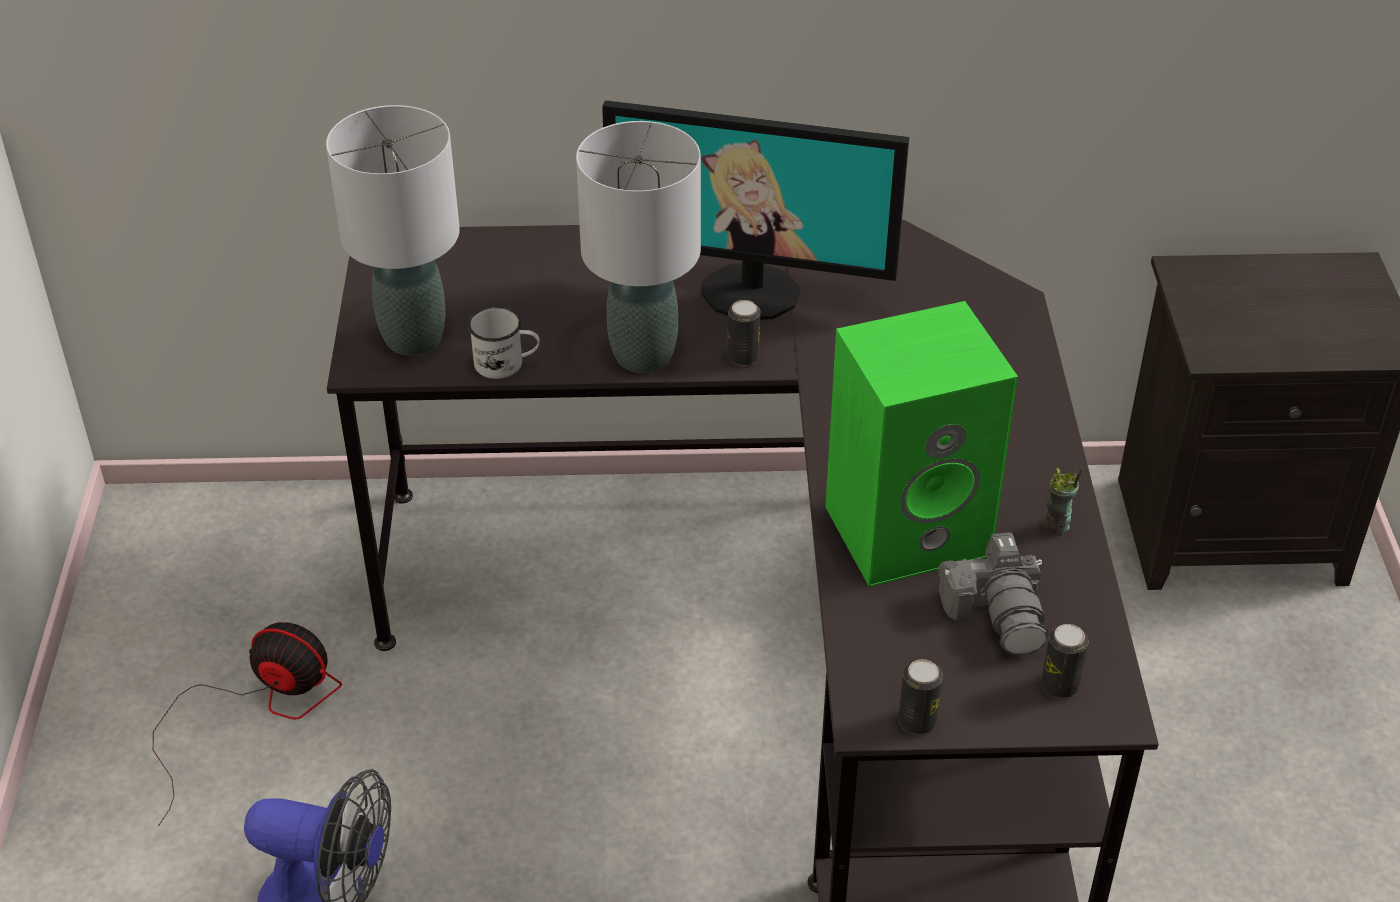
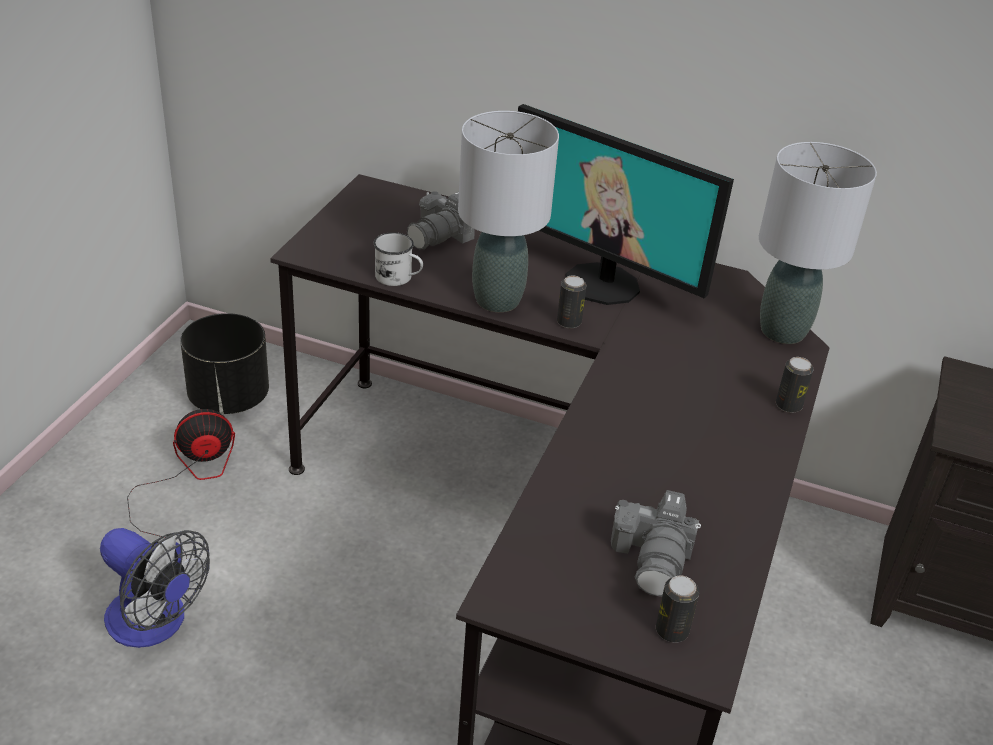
camera: 20 degrees right, 5 degrees down
fan [153,622,342,826] -> fan turned 60 degrees counterclockwise [127,409,235,560]
grey table lamp [326,105,459,355] -> grey table lamp moved to [759,142,877,344]
green speaker [825,301,1018,587] -> none
can [898,659,943,734] -> can moved to [776,357,813,413]
cup [1043,467,1083,536] -> none
none -> black planter [180,313,269,414]
none -> camera [407,191,475,250]

